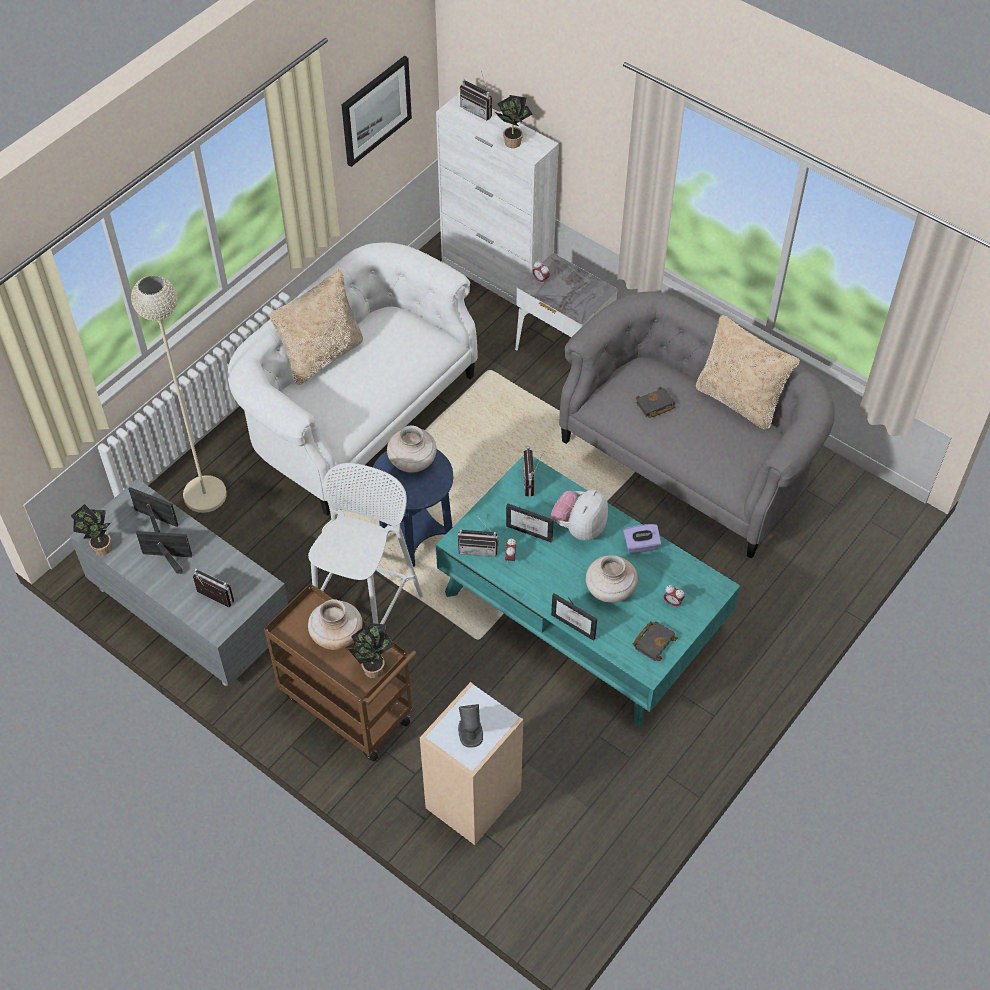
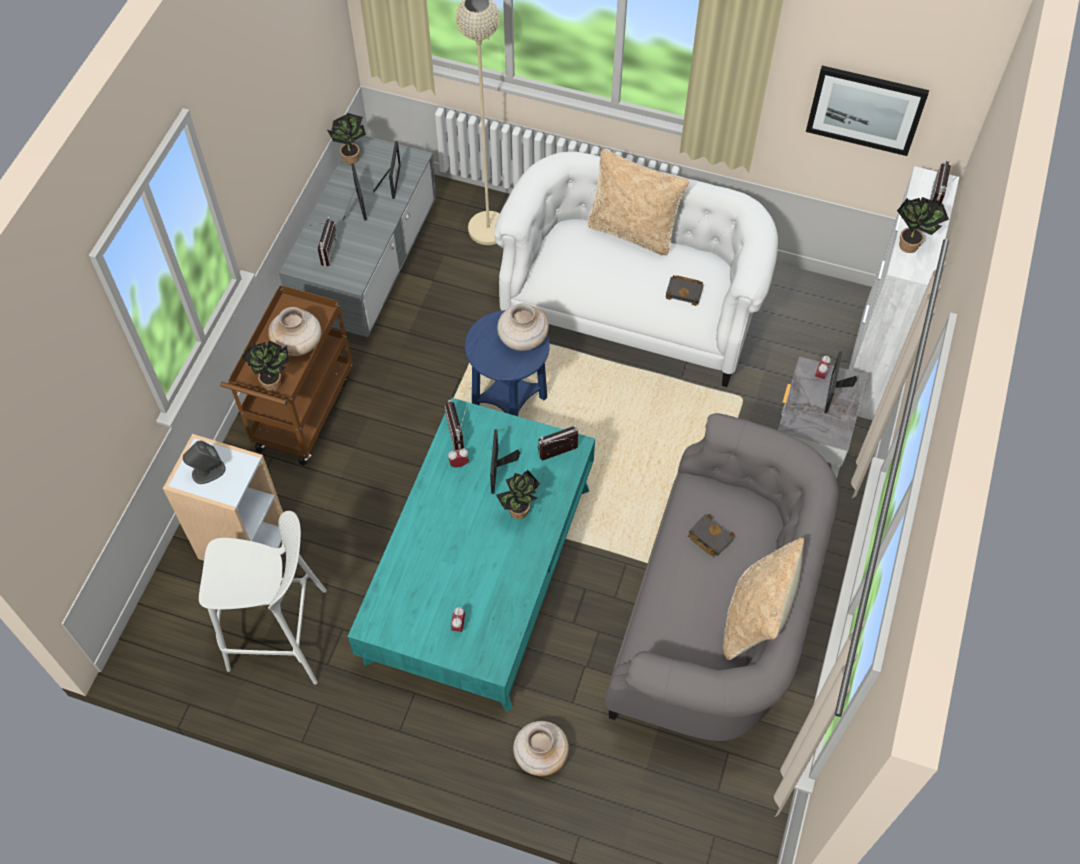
camera: 70 degrees right, 5 degrees up
white stool [308,463,423,624] -> white stool moved to [199,511,327,684]
plush toy [551,489,608,541] -> potted plant [496,470,540,519]
picture frame [551,593,597,641] -> picture frame moved to [824,351,857,414]
beige vase [586,555,638,603] -> beige vase moved to [513,721,569,776]
purple tissue box [623,524,661,554] -> none
black book [633,621,678,661] -> black book moved to [665,275,704,306]

